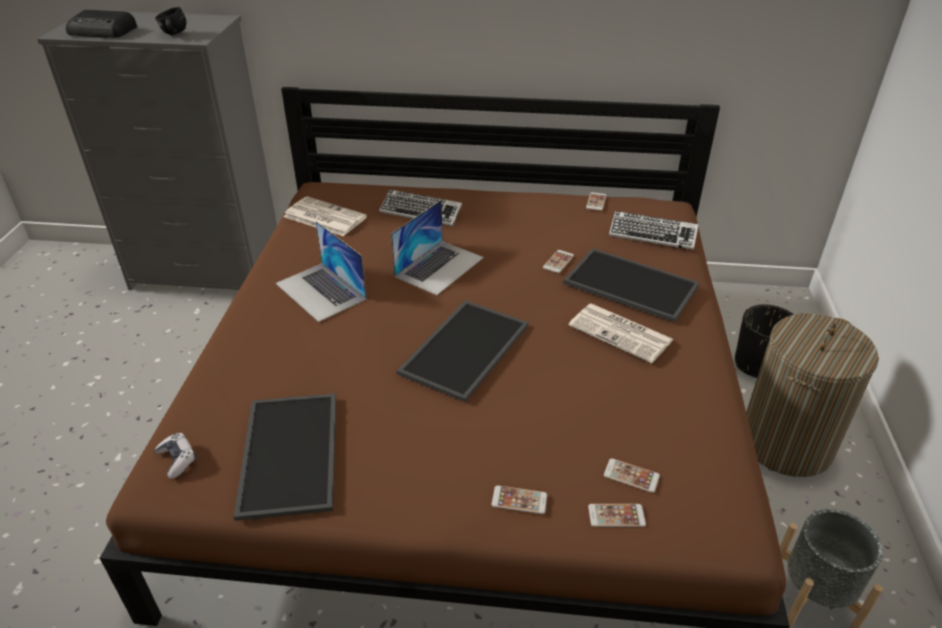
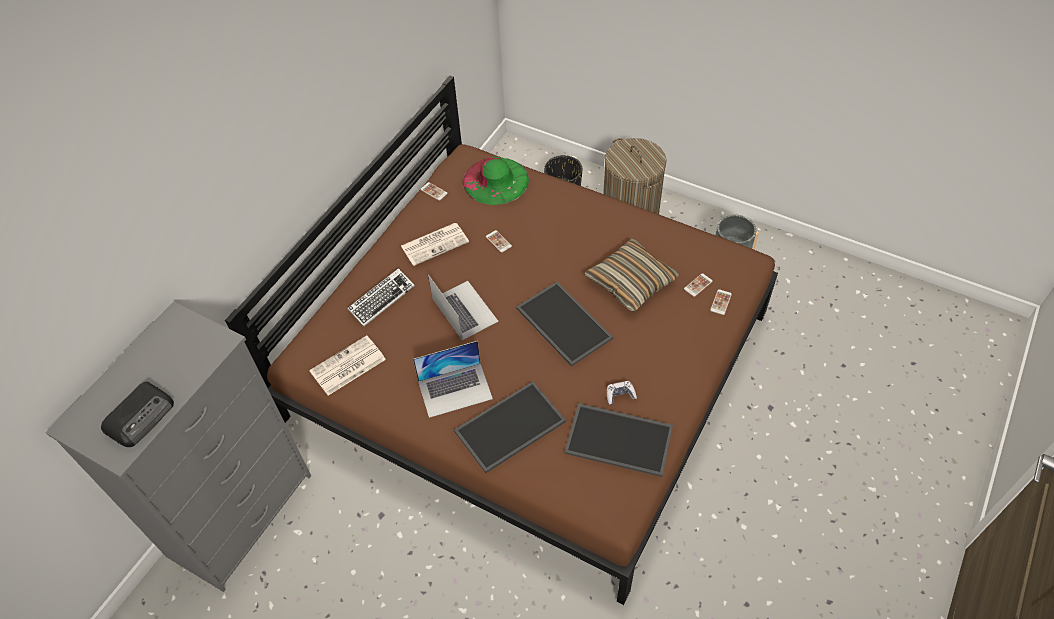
camera: 65 degrees left, 15 degrees up
black mug [155,7,186,35] -> none
game controller [155,433,196,479] -> game controller moved to [607,381,637,405]
phone [492,485,547,514] -> none
tray [563,248,699,322] -> tray moved to [454,382,566,473]
newspaper [569,303,674,363] -> newspaper moved to [401,223,469,266]
keyboard [609,211,698,250] -> green hat [463,157,529,205]
none -> pillow [585,238,679,312]

